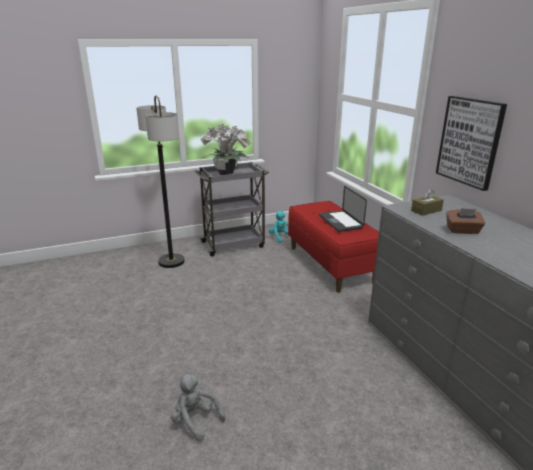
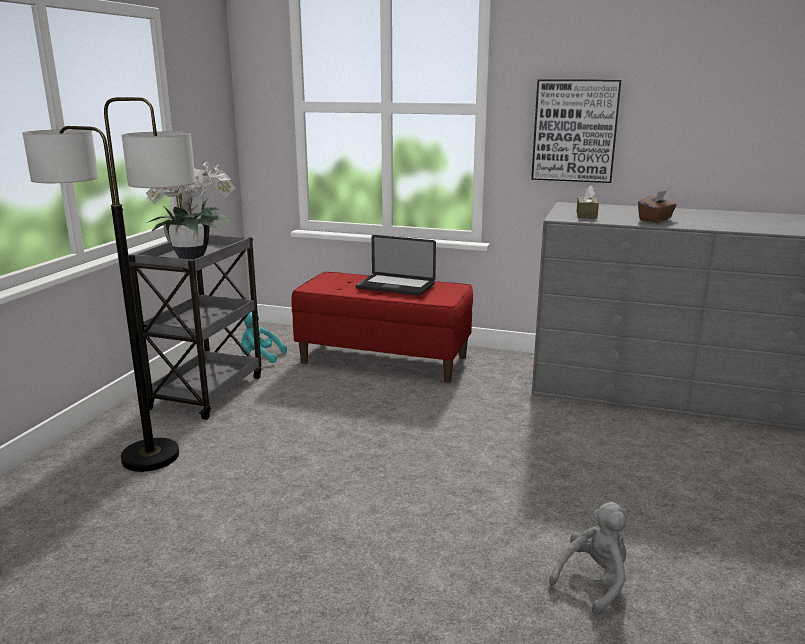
camera: 50 degrees left, 5 degrees down
grey plush toy [171,374,225,442] -> grey plush toy turned 150 degrees clockwise [549,502,628,615]

